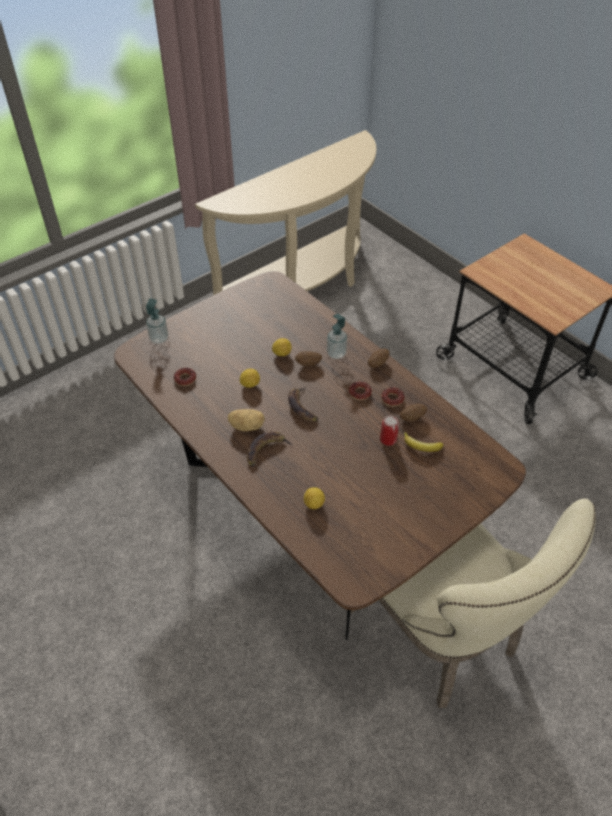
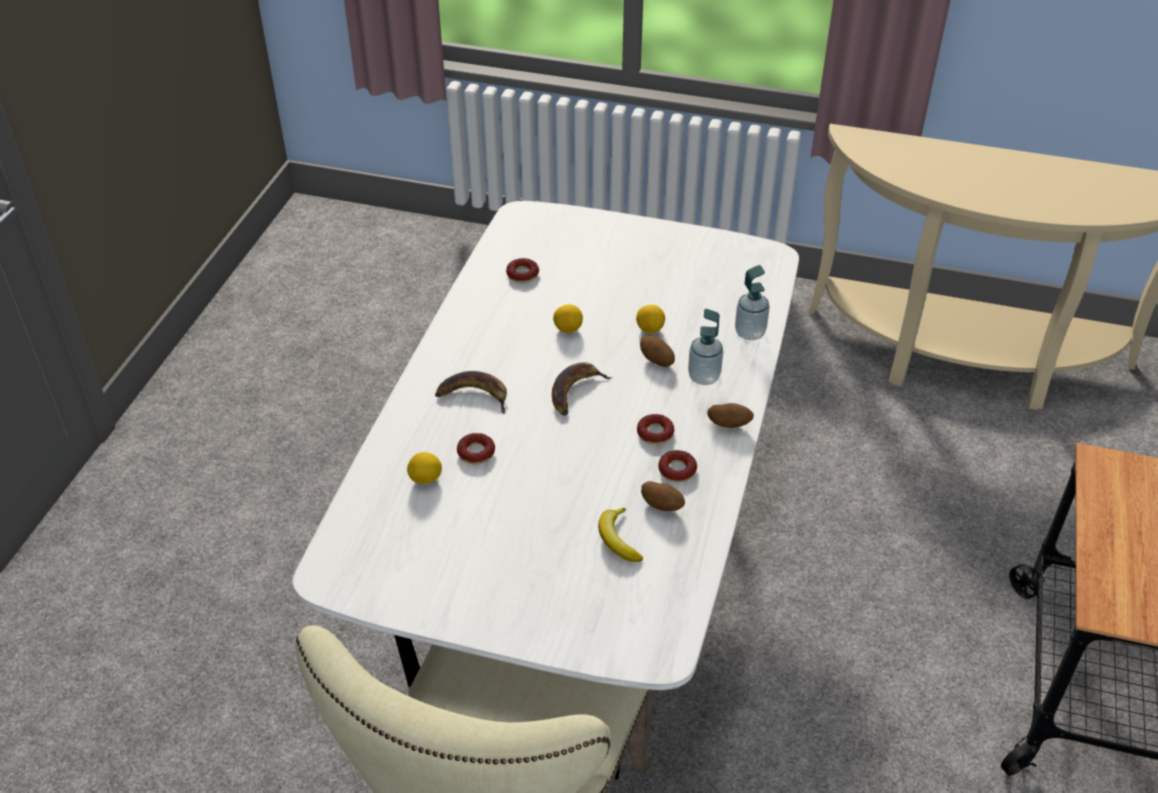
camera: 55 degrees right, 5 degrees down
brown dining table [114,271,526,640] -> white dining table [292,201,799,780]
soap dispenser [146,298,169,344] -> soap dispenser moved to [735,265,770,340]
potato [228,409,265,431] -> none
can [380,415,399,446] -> none
none -> donut [457,433,495,464]

